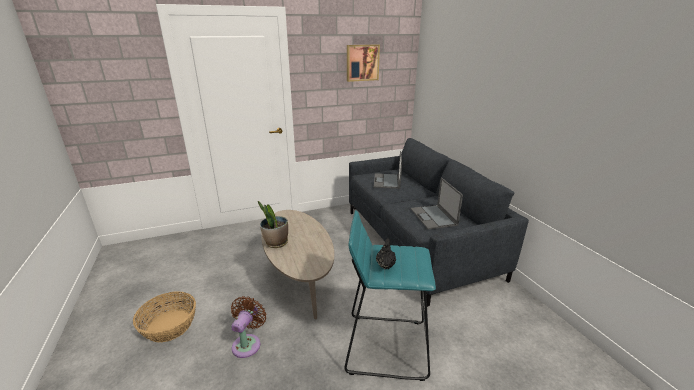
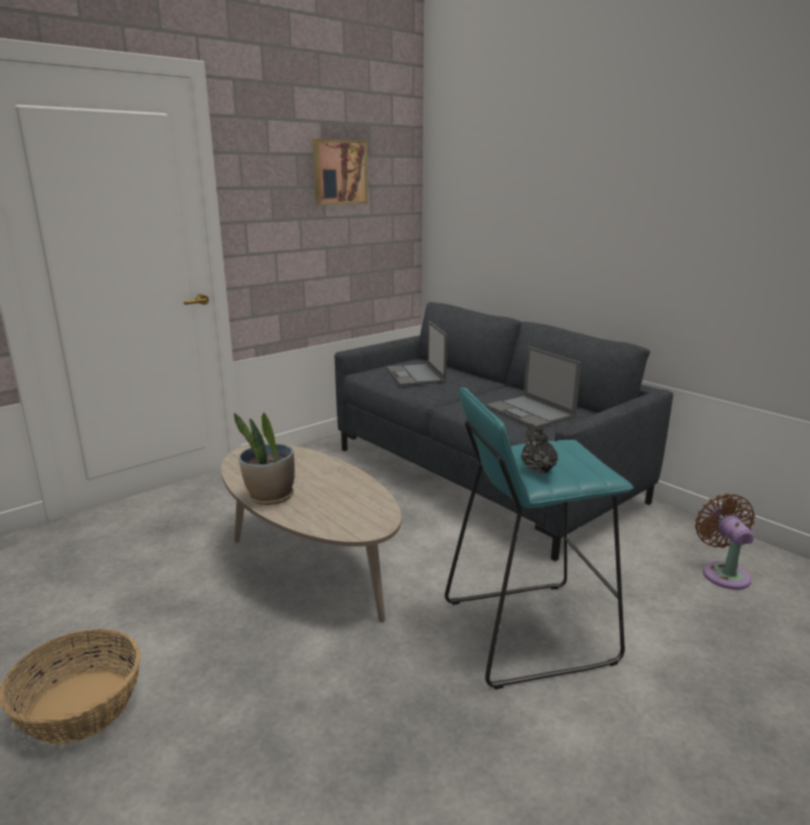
camera: 20 degrees left, 5 degrees down
brown fan [231,296,266,358] -> brown fan moved to [695,494,755,590]

